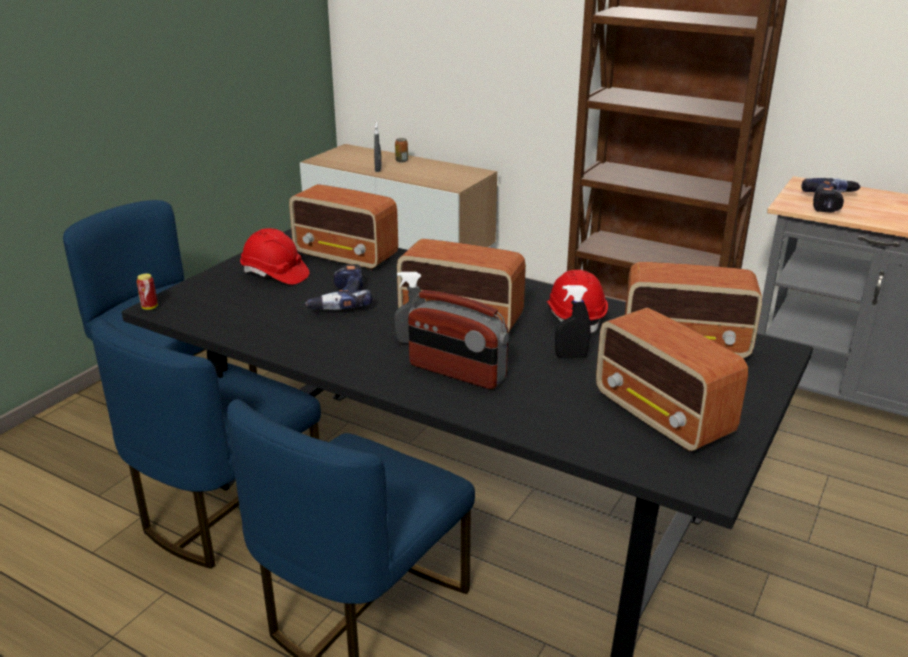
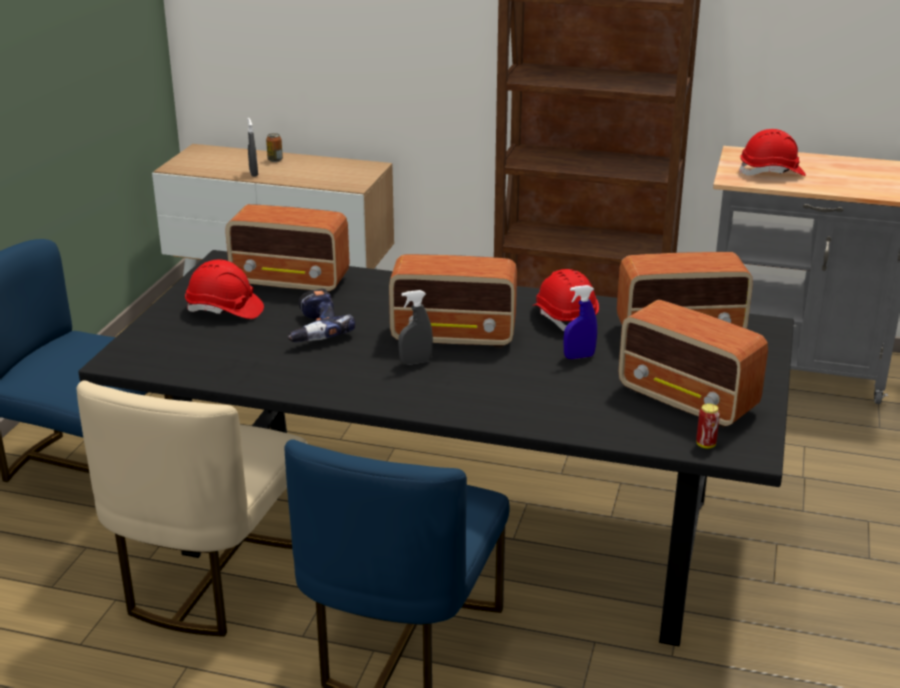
camera: 15 degrees left, 0 degrees up
blue chair [91,319,321,569] -> beige chair [77,381,308,637]
can [136,274,158,310] -> can moved to [696,404,720,448]
radio [408,290,509,389] -> none
black spray bottle [555,285,591,358] -> blue spray bottle [563,285,597,359]
power drill [801,178,861,213] -> red hard hat [739,129,806,176]

